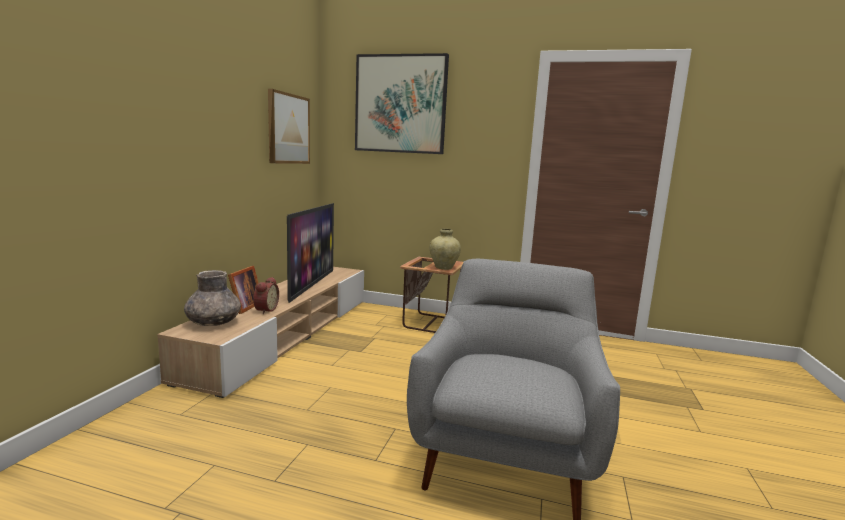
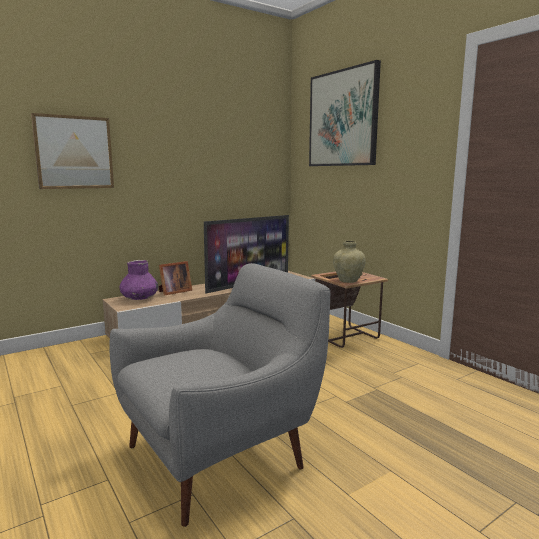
camera: 40 degrees right, 0 degrees up
grey vase [184,270,241,326] -> purple vase [120,260,158,300]
alarm clock [253,277,279,314] -> none
picture [268,89,310,164] -> picture moved to [31,113,114,189]

